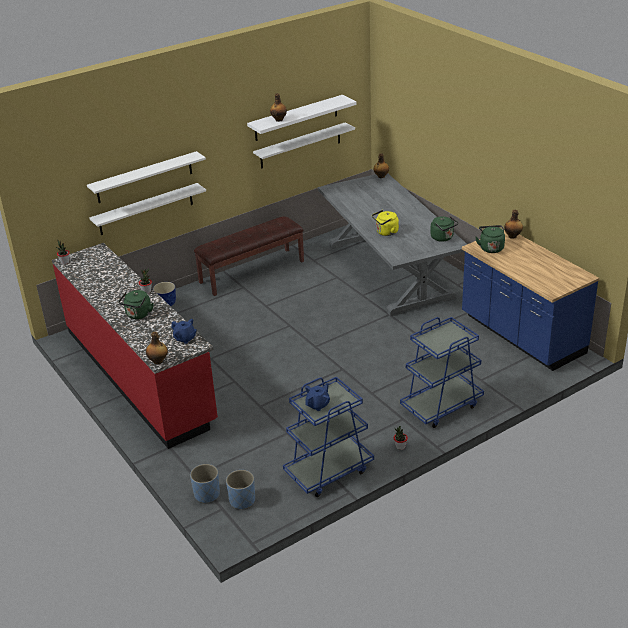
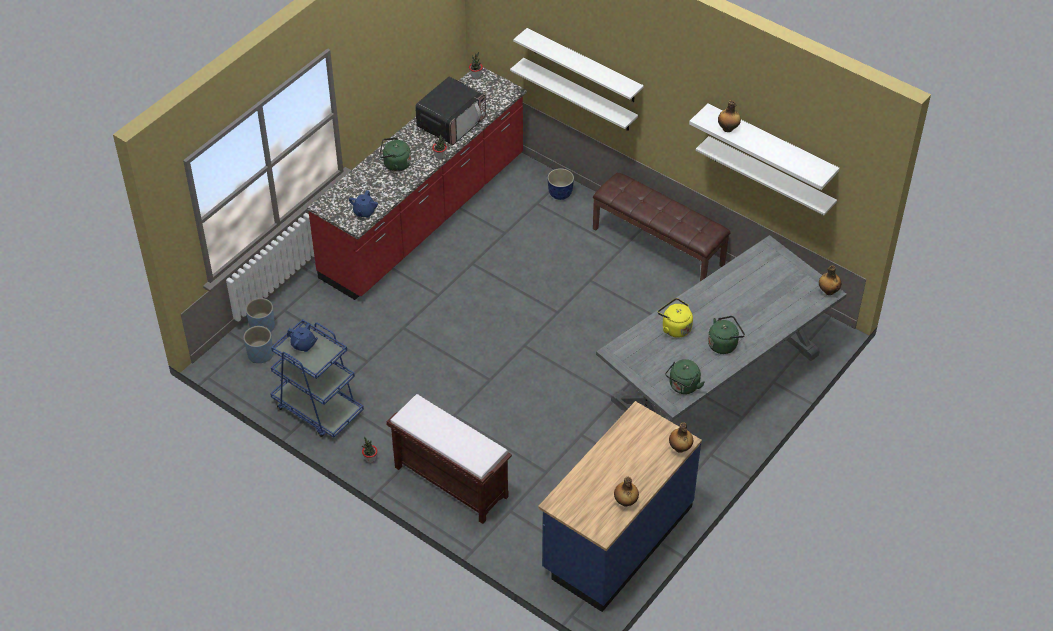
camera: 70 degrees right, 15 degrees up
bottle [146,332,168,364] -> bottle moved to [614,477,639,507]
blue cart [400,317,484,428] -> brown bench [386,394,512,524]
green kettle [476,225,505,253] -> green kettle moved to [708,316,745,354]
none -> microwave [415,77,486,145]

